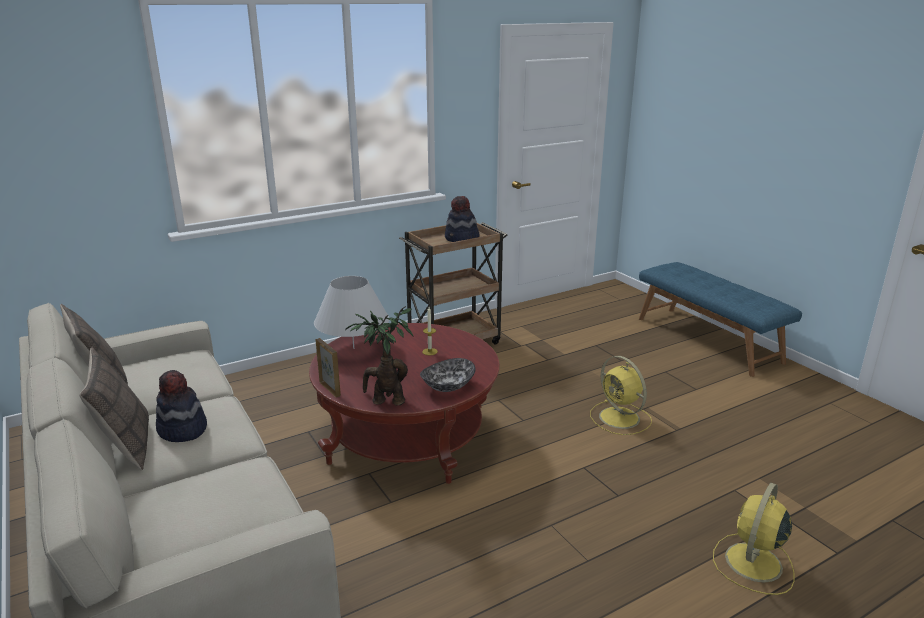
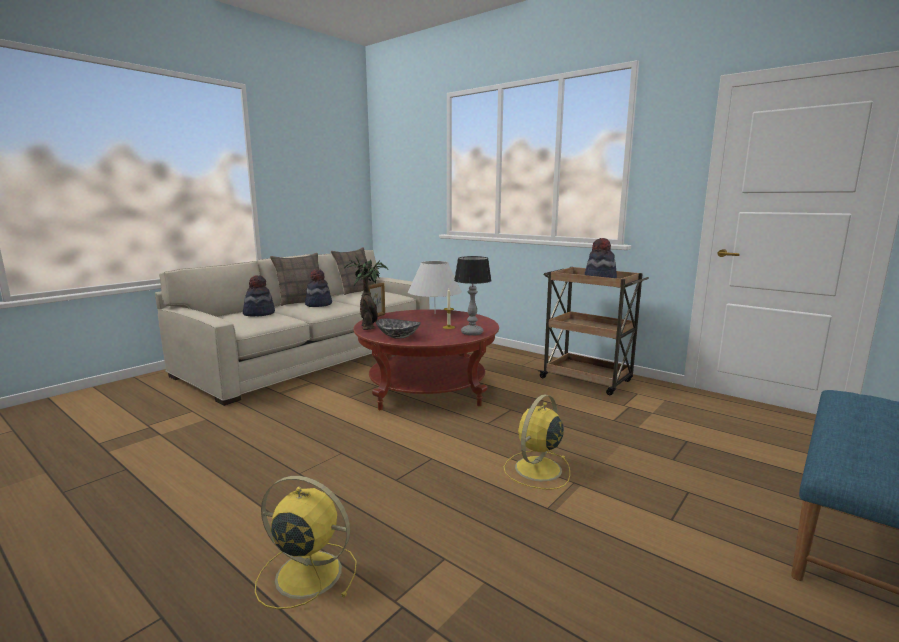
camera: 70 degrees right, 10 degrees down
none -> hat [243,275,275,316]
none -> table lamp [454,256,492,336]

